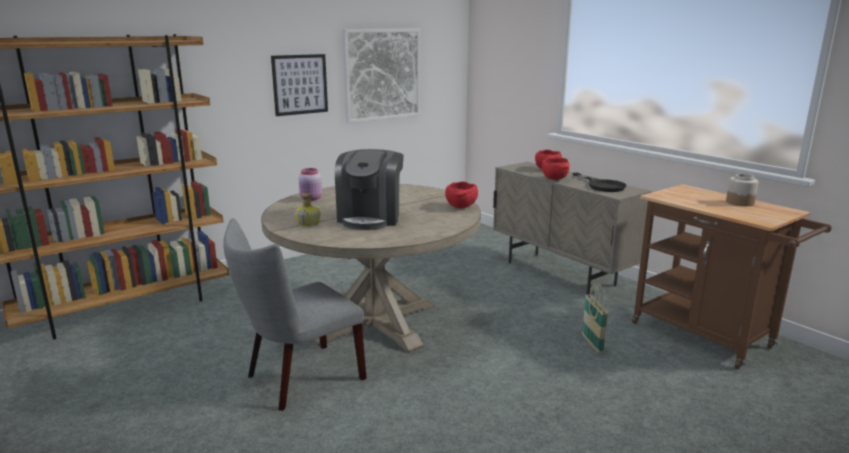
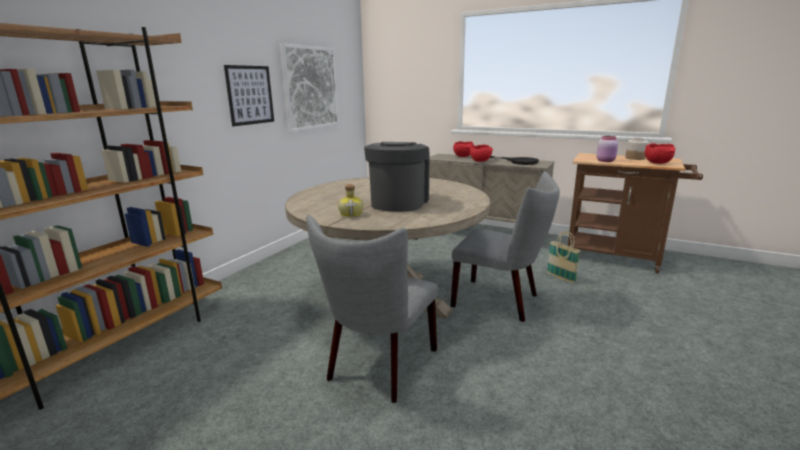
camera: 25 degrees left, 0 degrees up
pink jar [299,168,322,201] -> pink jar moved to [596,136,618,162]
coffee machine [335,149,404,230] -> coffee machine turned 150 degrees counterclockwise [364,142,429,212]
red bowl [445,181,478,208] -> red bowl moved to [645,143,676,164]
none -> grey chair [450,172,560,322]

